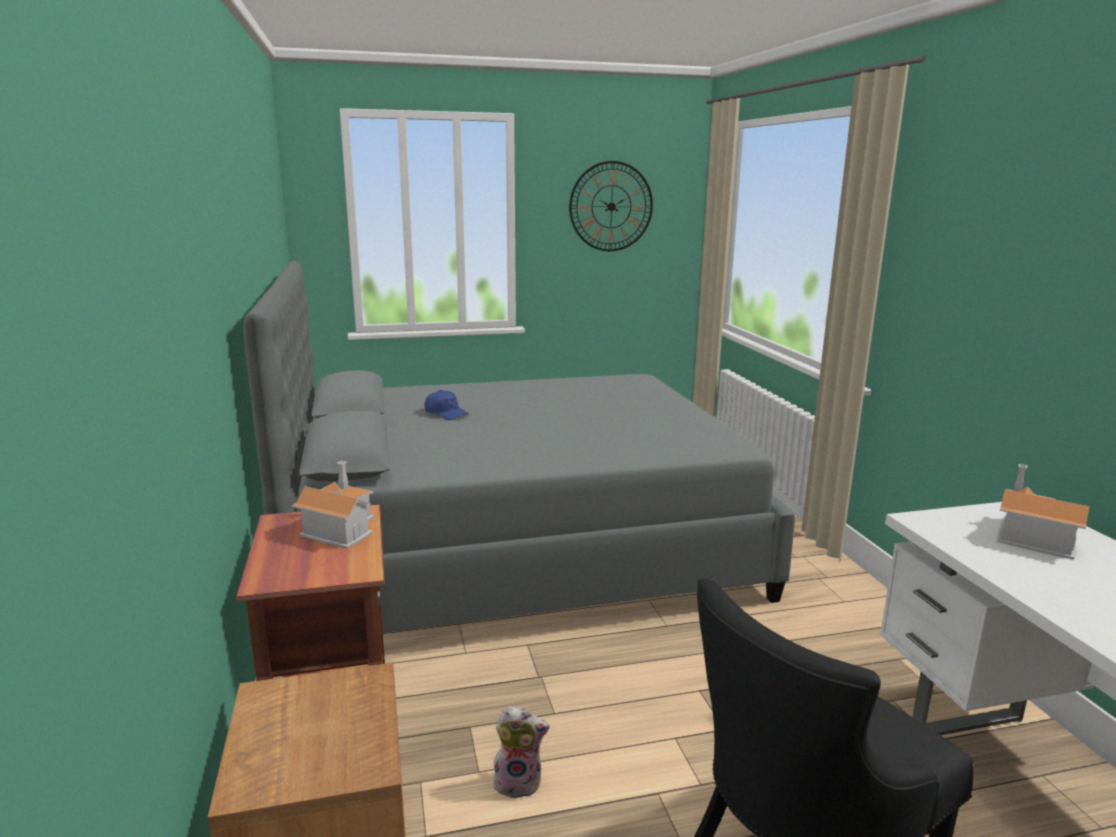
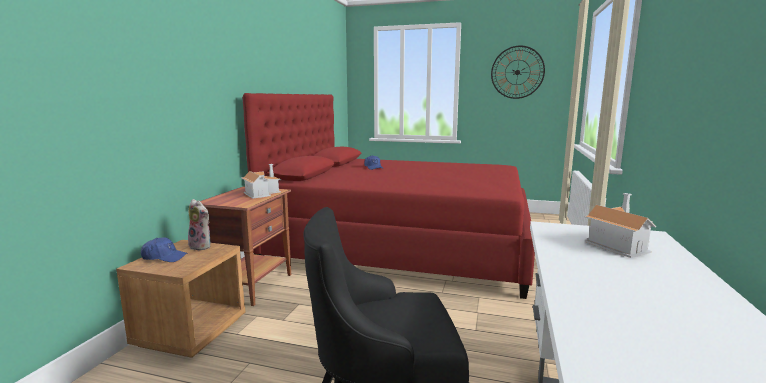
camera: 30 degrees right, 5 degrees down
grey bed [243,261,795,633] -> red bed [243,93,535,299]
plush toy [493,706,550,799] -> plush toy moved to [188,199,210,251]
none -> blue cap [141,237,188,262]

